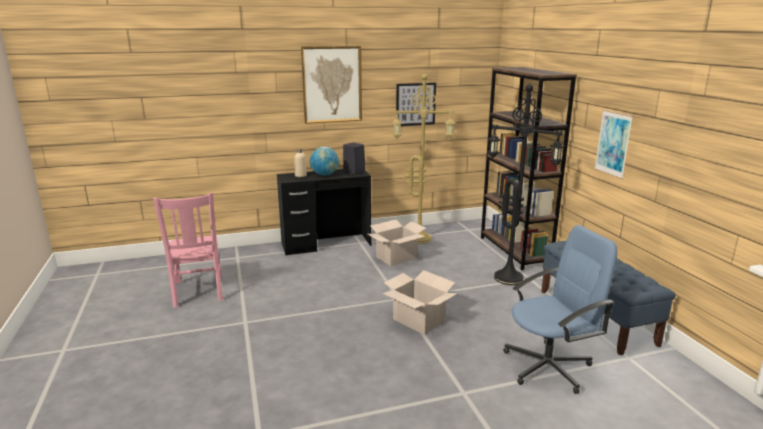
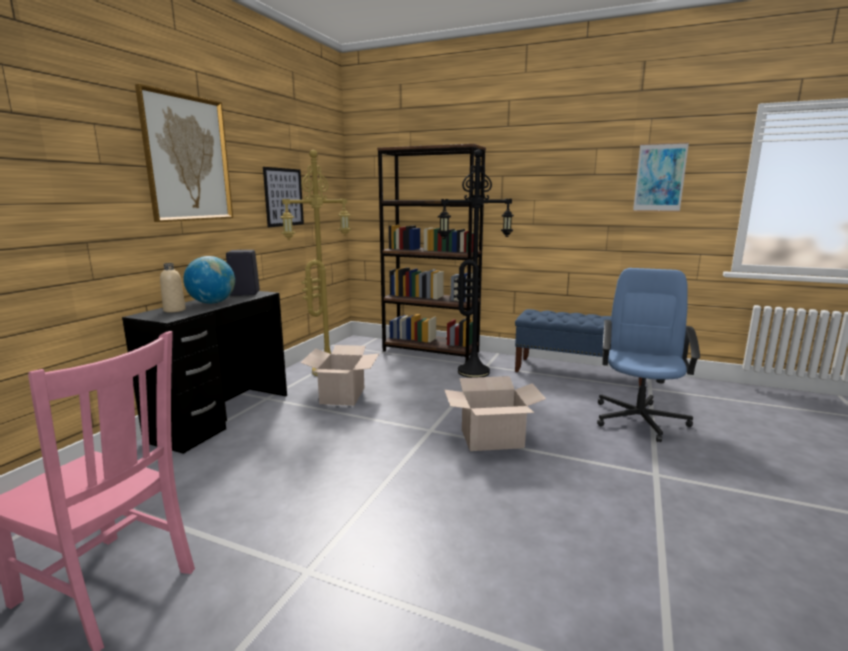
camera: 50 degrees left, 5 degrees down
picture [594,110,633,179] -> picture moved to [633,142,689,212]

